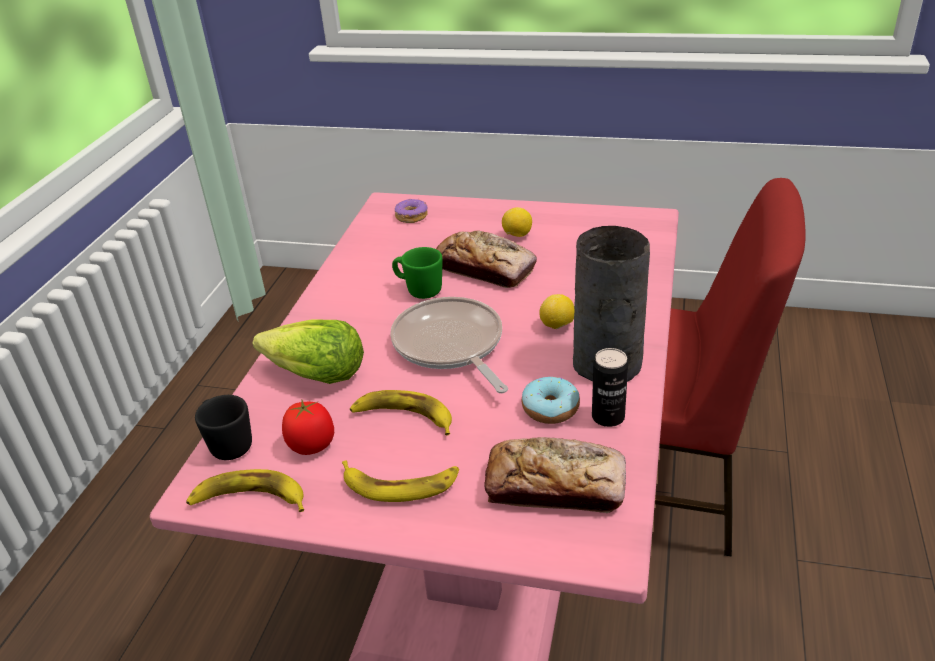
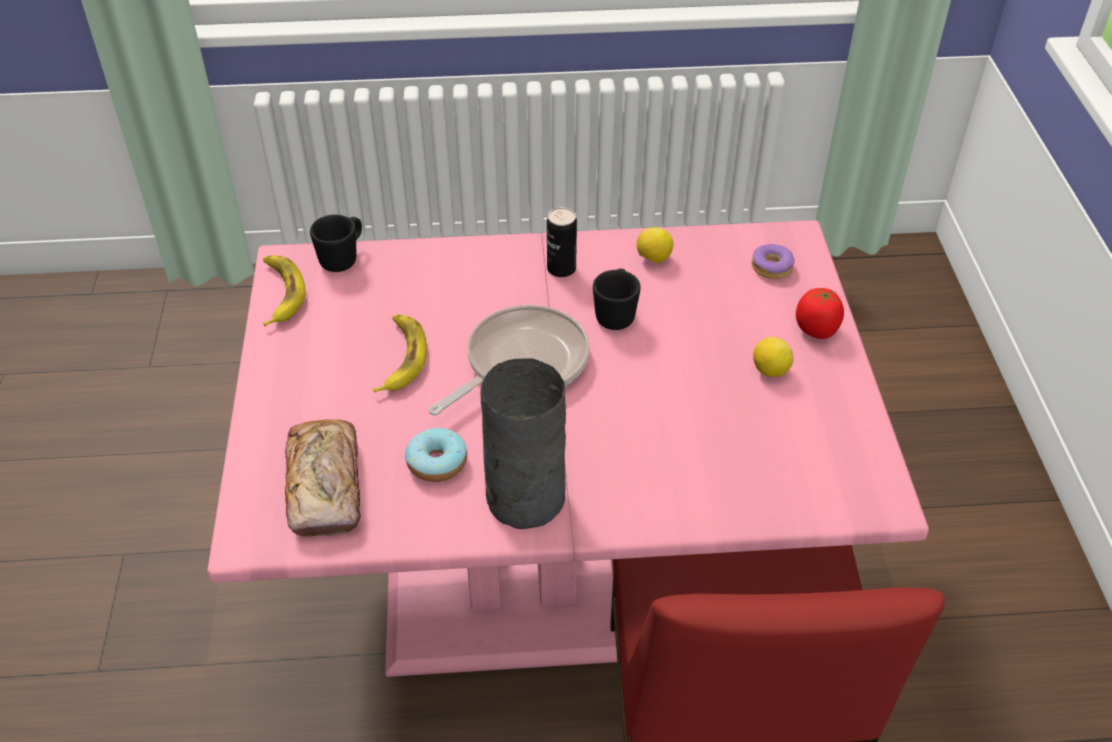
camera: 70 degrees right, 10 degrees up
lettuce [252,320,364,384] -> none
tomato [282,400,334,455] -> tomato moved to [796,288,844,339]
banana [342,461,459,502] -> none
green mug [392,247,443,299] -> black mug [593,269,640,330]
bread [436,231,537,288] -> none
lemon [539,294,574,329] -> lemon moved to [637,227,673,263]
can [592,348,628,427] -> can moved to [547,207,577,277]

